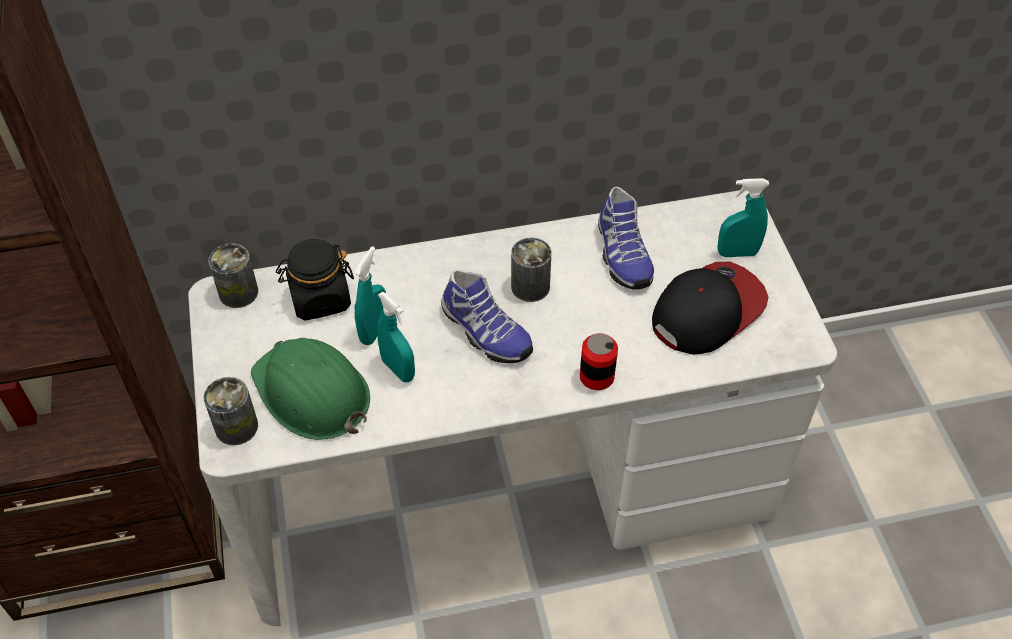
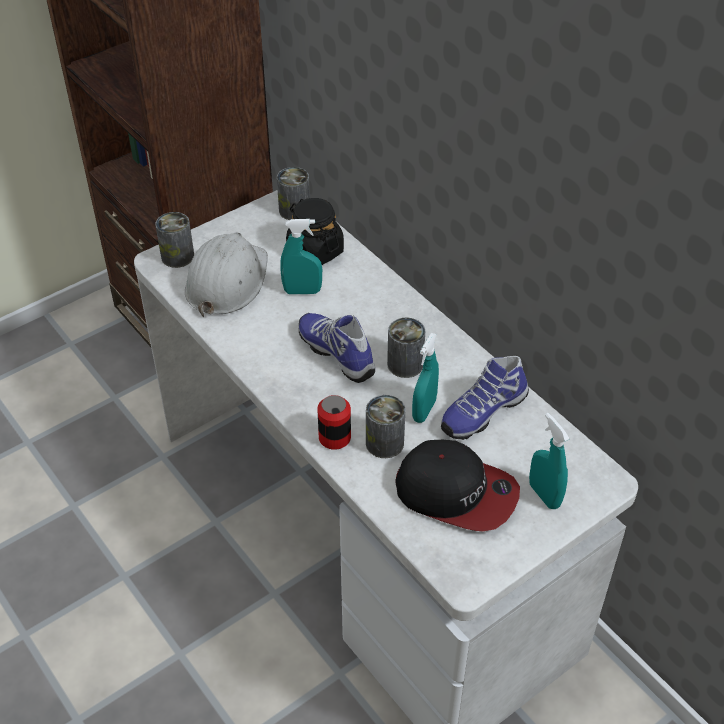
camera: 65 degrees right, 5 degrees down
green hard hat [251,338,370,440] -> white hard hat [185,232,268,317]
turquoise spray bottle [377,292,415,382] -> turquoise spray bottle moved to [412,333,439,423]
shoe [441,270,533,364] -> shoe turned 120 degrees clockwise [299,313,375,383]
none -> can [366,395,406,458]

